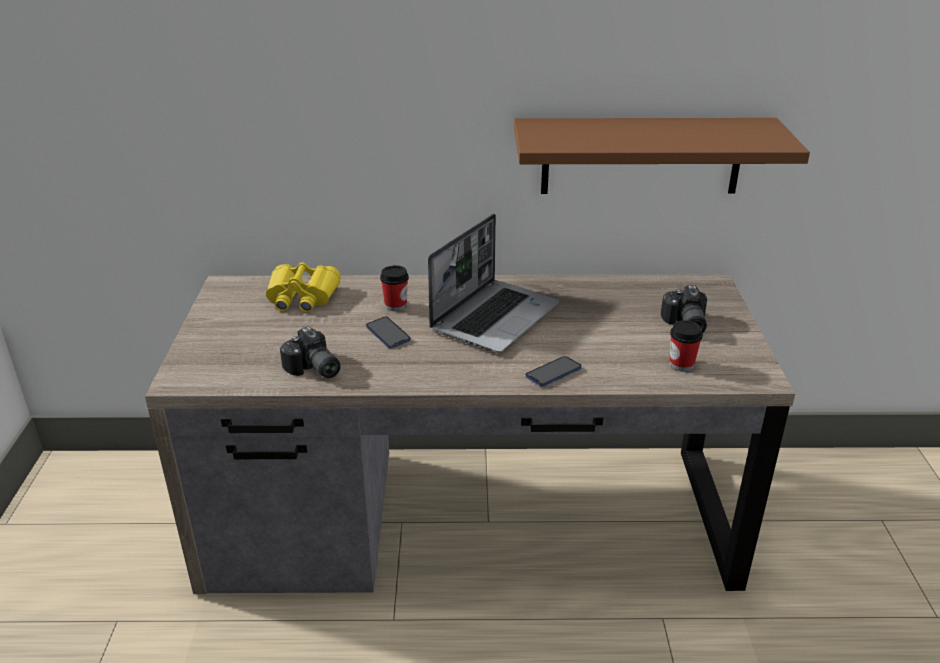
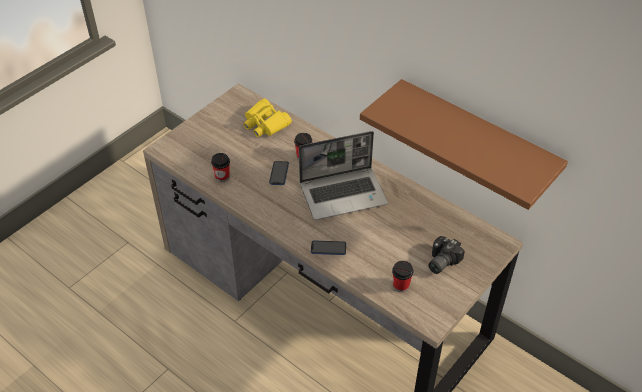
camera: 40 degrees right, 15 degrees up
camera [280,327,341,378] -> cup [211,153,230,182]

